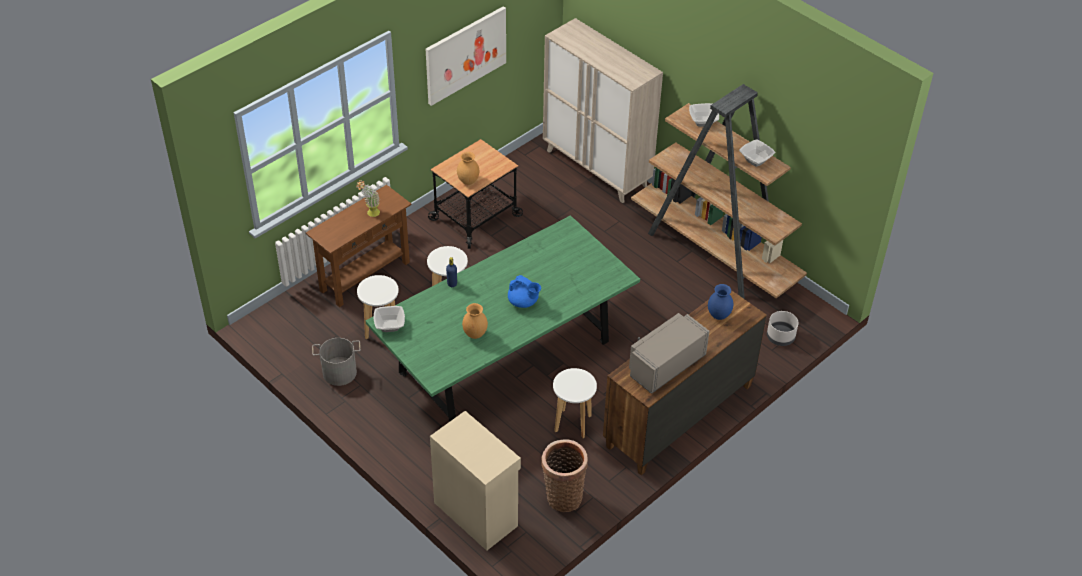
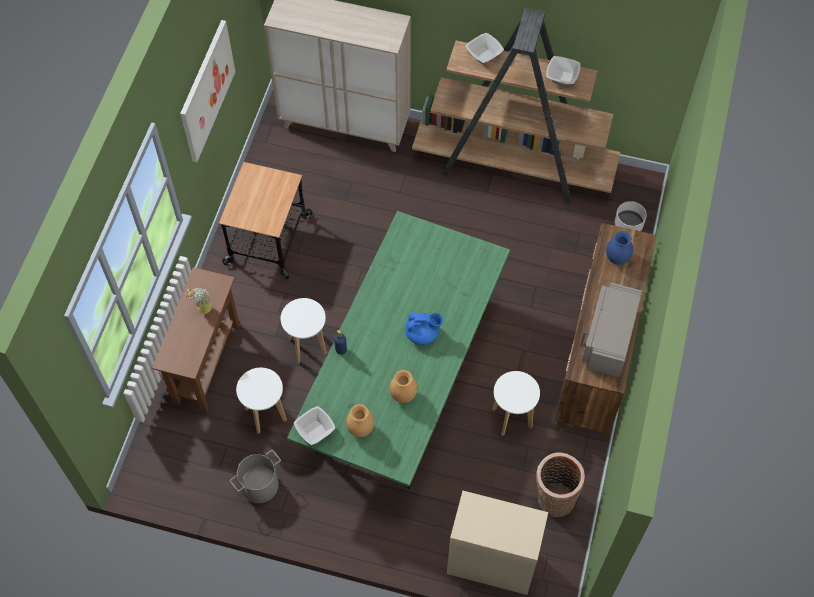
camera: 30 degrees left, 15 degrees up
brown vase [457,152,479,185] -> brown vase moved to [346,404,374,437]

